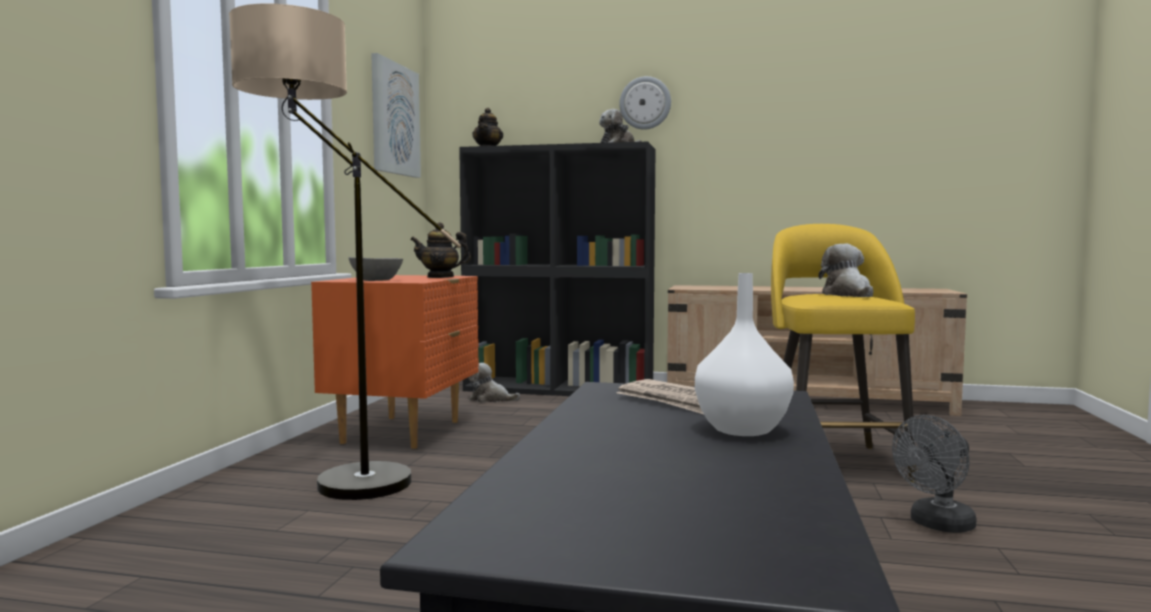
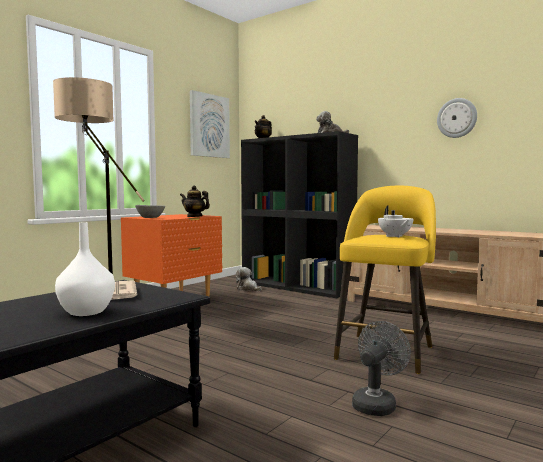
camera: 25 degrees right, 0 degrees up
wall clock [619,76,671,130] -> wall clock moved to [437,98,477,138]
plush toy [818,244,873,297] -> white teapot [378,206,413,238]
grey fan [892,415,977,533] -> grey fan turned 135 degrees clockwise [352,321,411,416]

